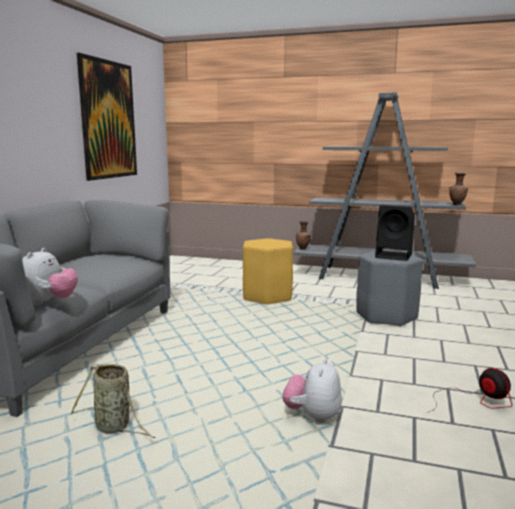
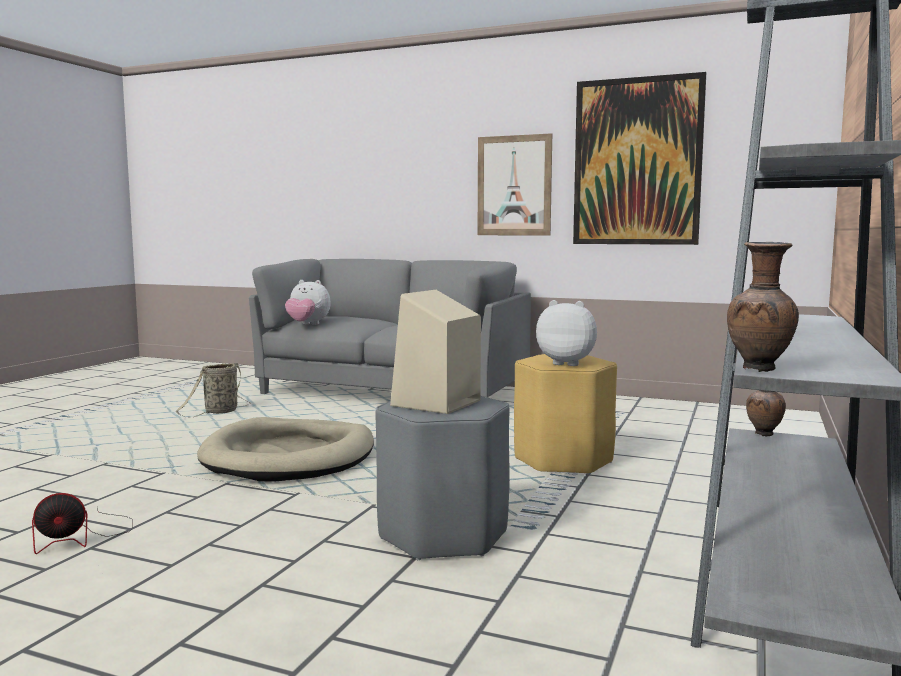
camera: 95 degrees right, 5 degrees down
plush toy [282,359,342,423] -> plush toy moved to [536,300,597,366]
black speaker [375,205,415,261] -> beige speaker [390,290,481,414]
none -> beige dog bed [197,417,374,482]
none -> picture [478,133,552,235]

